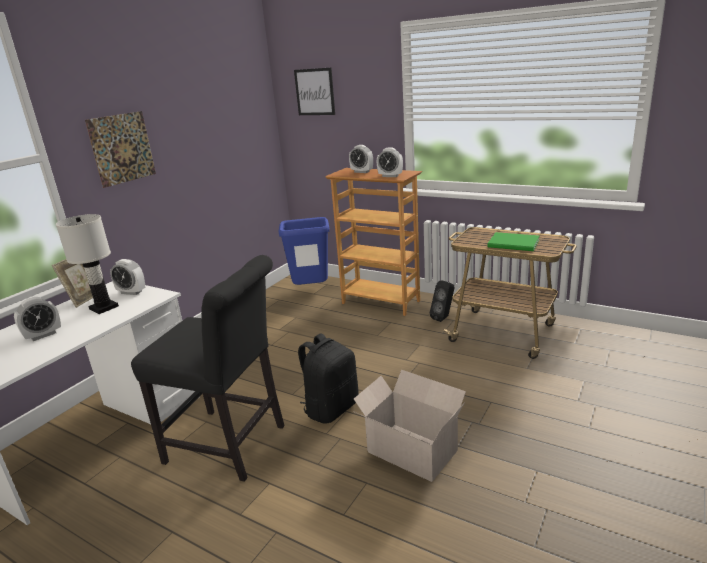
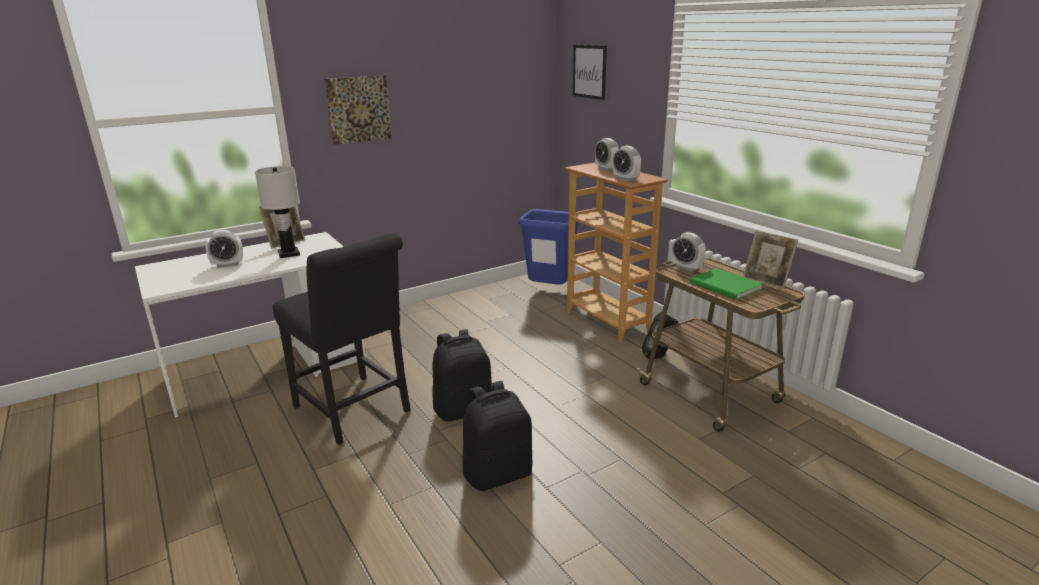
camera: 25 degrees right, 0 degrees up
alarm clock [110,259,145,295] -> alarm clock moved to [671,232,706,272]
cardboard box [353,369,466,482] -> black backpack [462,381,532,491]
none -> picture frame [743,230,798,289]

